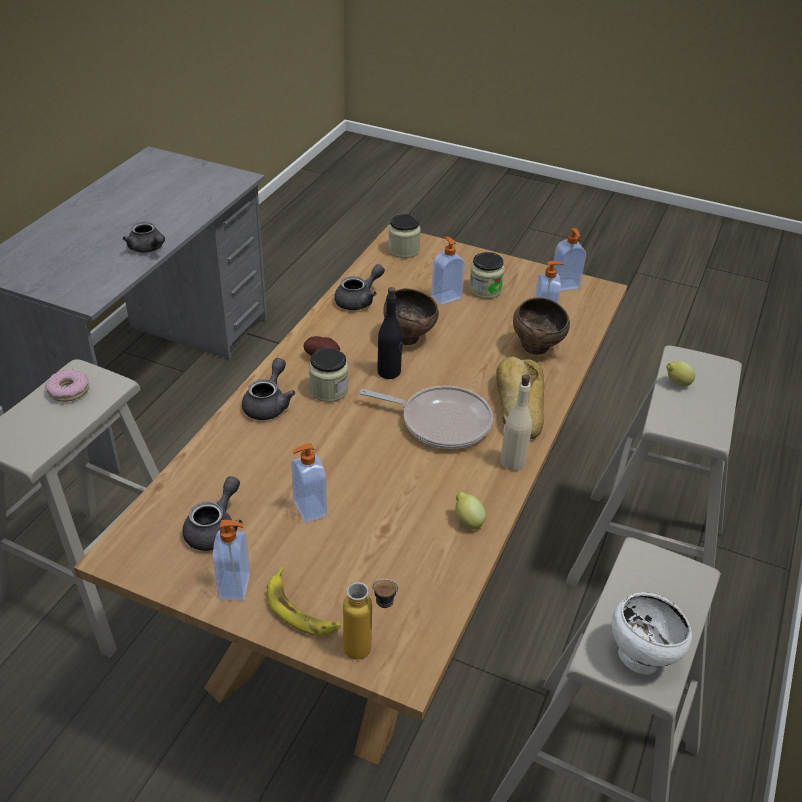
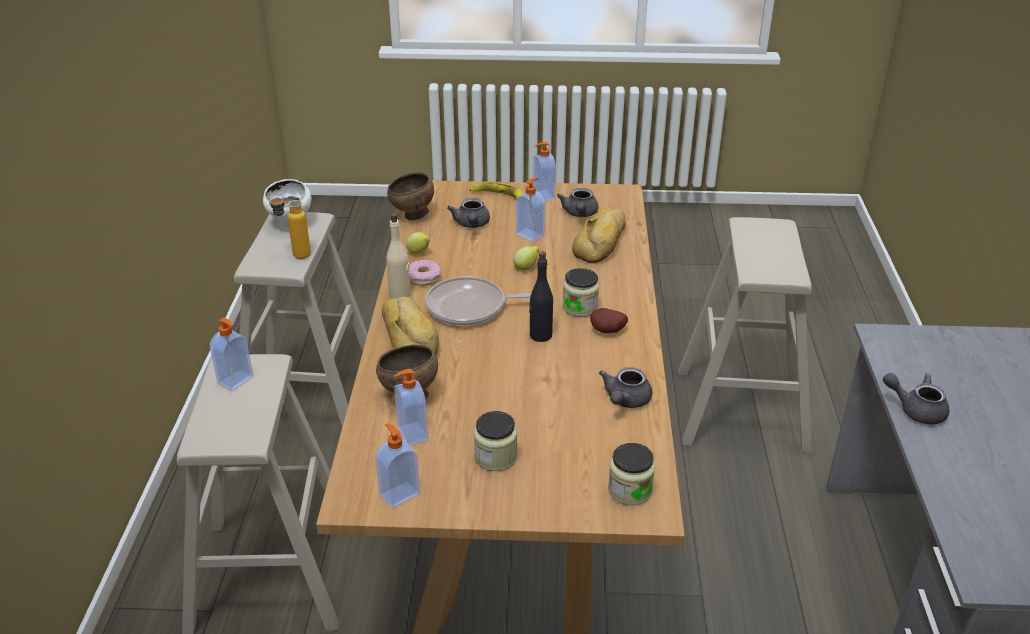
camera: 160 degrees right, 5 degrees down
donut [45,369,90,402] -> donut moved to [409,260,441,286]
grey teapot [242,358,295,420] -> grey teapot moved to [447,198,490,228]
bottle [343,579,398,659] -> bottle moved to [269,194,311,259]
brown bowl [383,288,439,345] -> brown bowl moved to [387,172,434,220]
soap dispenser [431,236,465,305] -> soap dispenser moved to [210,317,253,391]
lemon [666,361,695,387] -> lemon moved to [513,246,540,271]
none -> bread [572,207,627,263]

